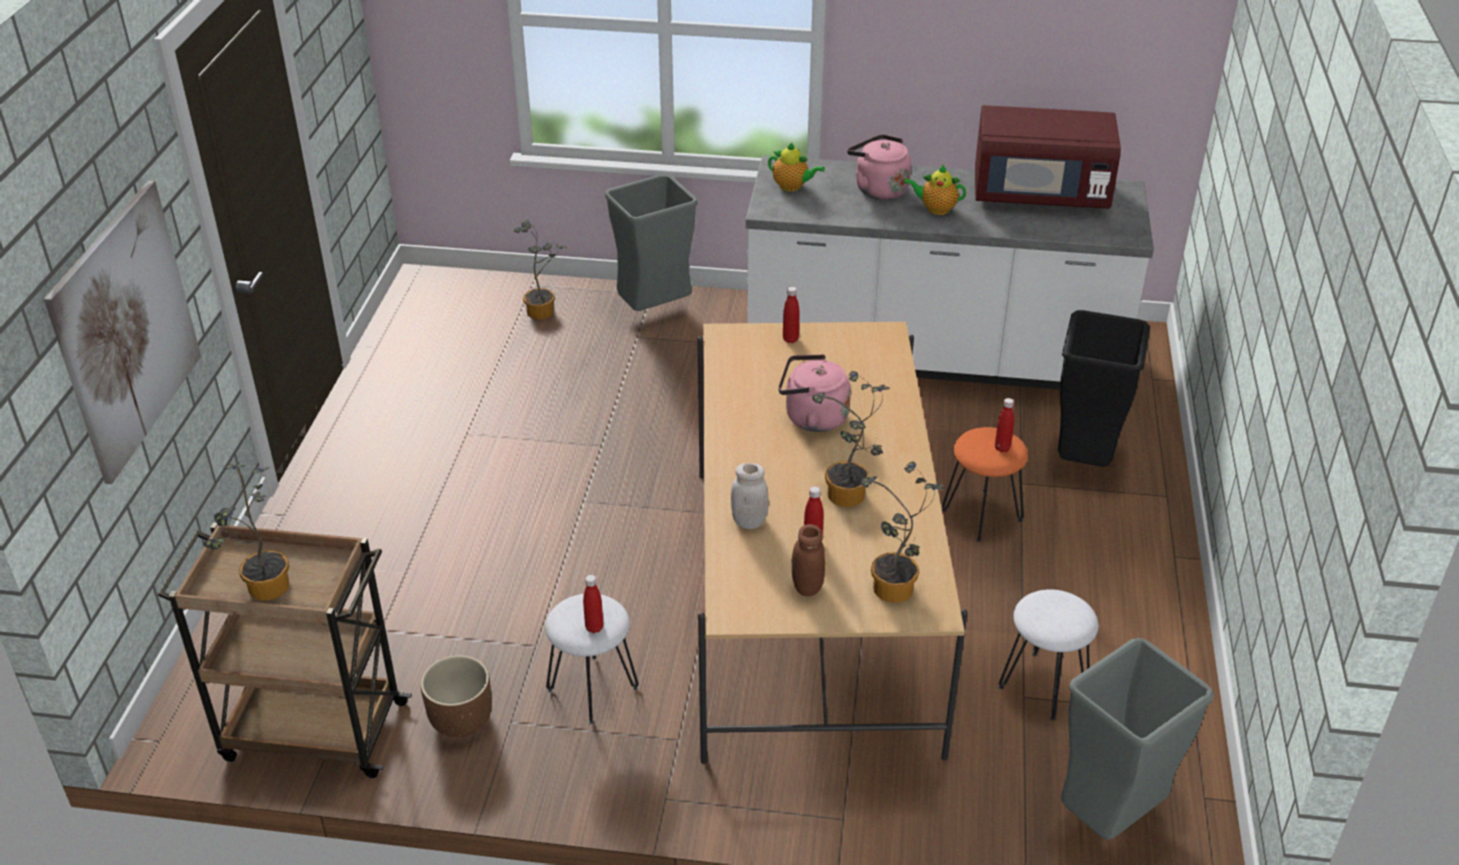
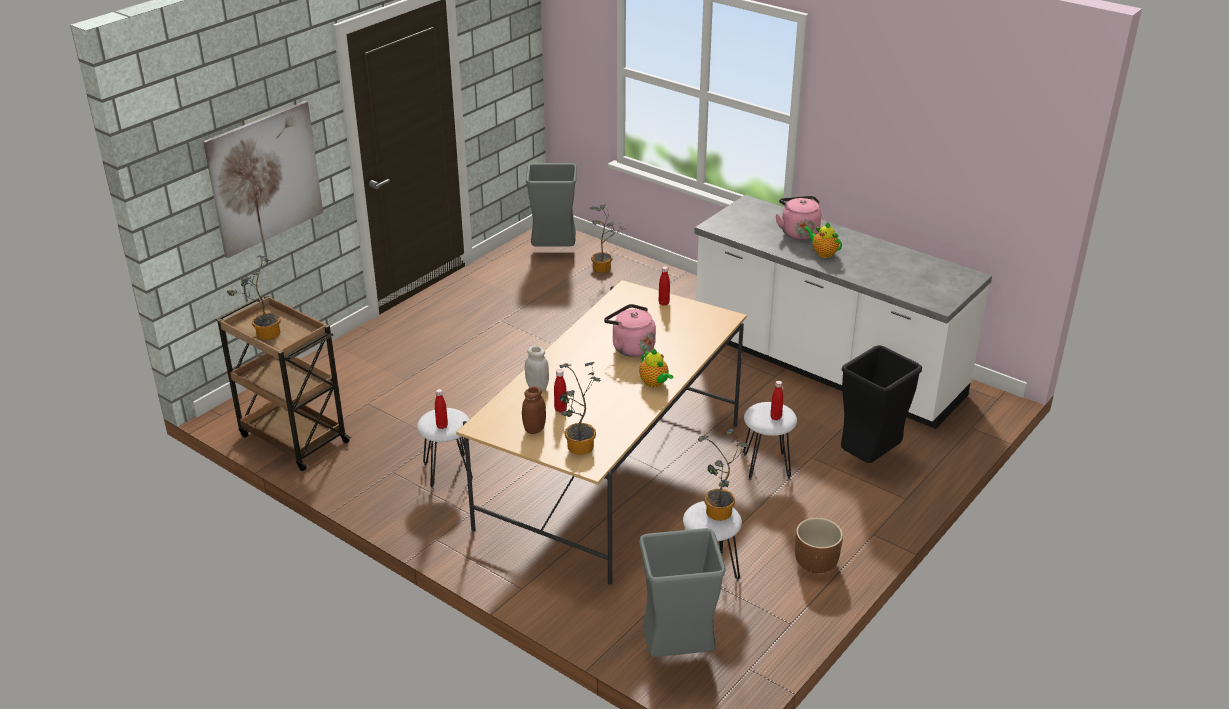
camera: 30 degrees right, 5 degrees down
brown planter [421,655,492,737] -> brown planter moved to [795,518,843,573]
grey trash can [605,176,698,311] -> grey trash can moved to [526,163,577,247]
teapot [768,143,825,192] -> teapot moved to [639,349,673,388]
potted plant [812,371,890,507] -> potted plant moved to [698,429,749,521]
orange stool [942,427,1028,542] -> white stool [743,402,797,480]
red microwave [975,105,1121,209] -> none

